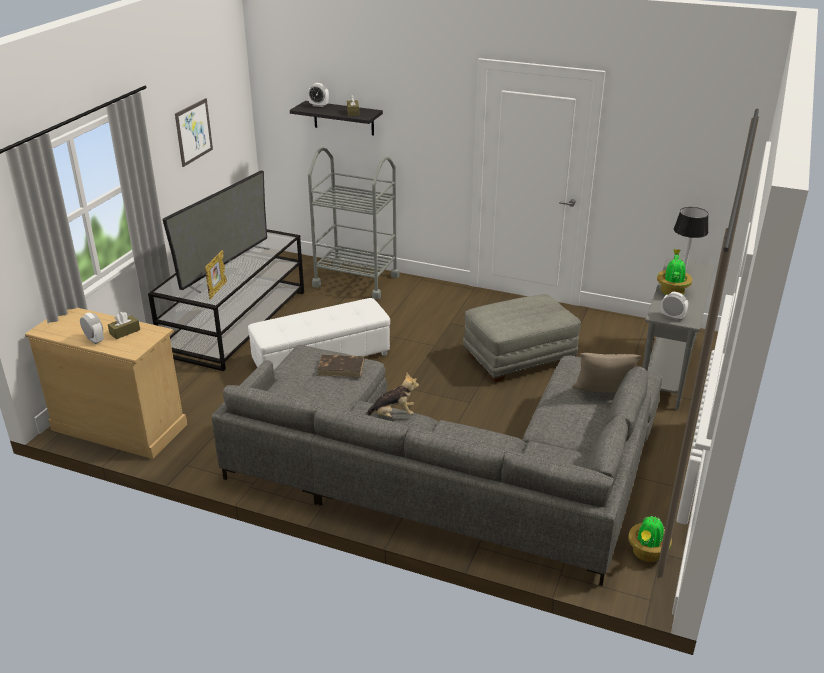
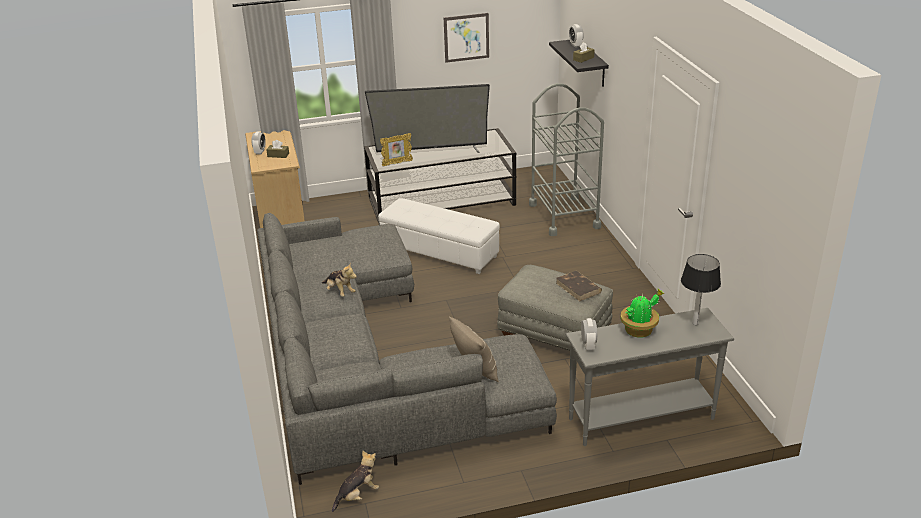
camera: 55 degrees right, 0 degrees up
brown book [317,354,365,377] -> brown book moved to [556,271,602,301]
potted plant [628,513,672,562] -> plush toy [332,450,379,512]

